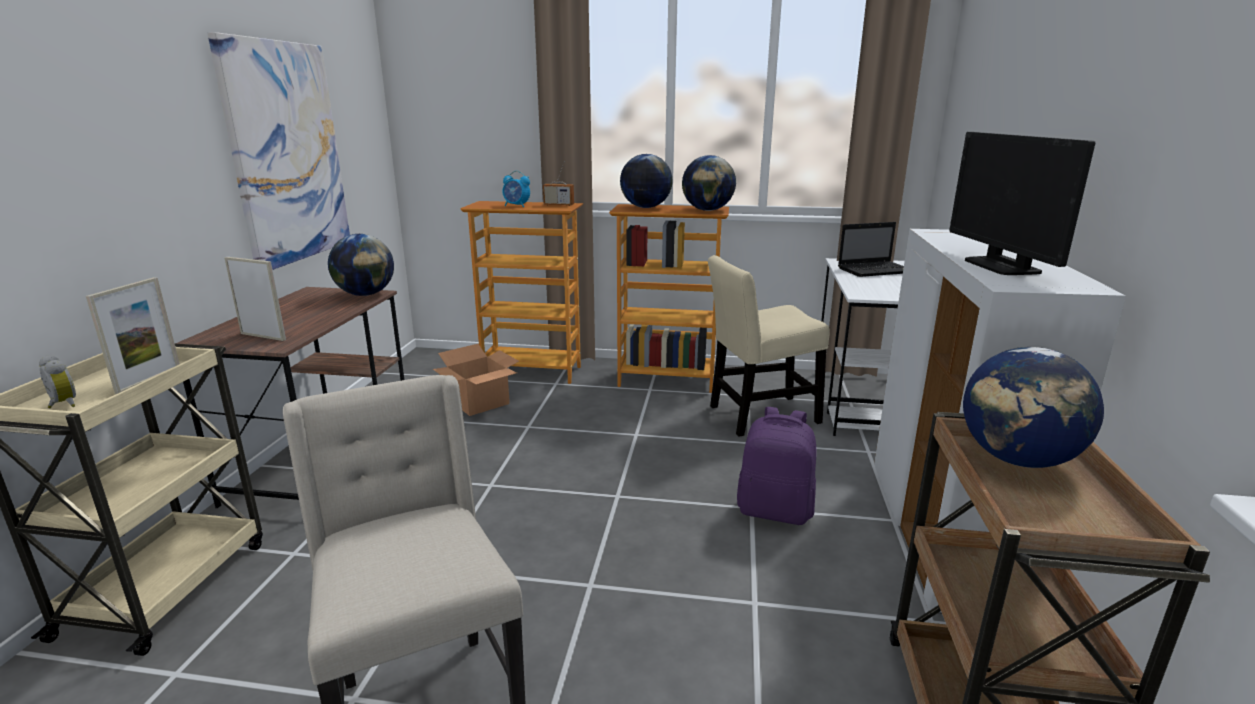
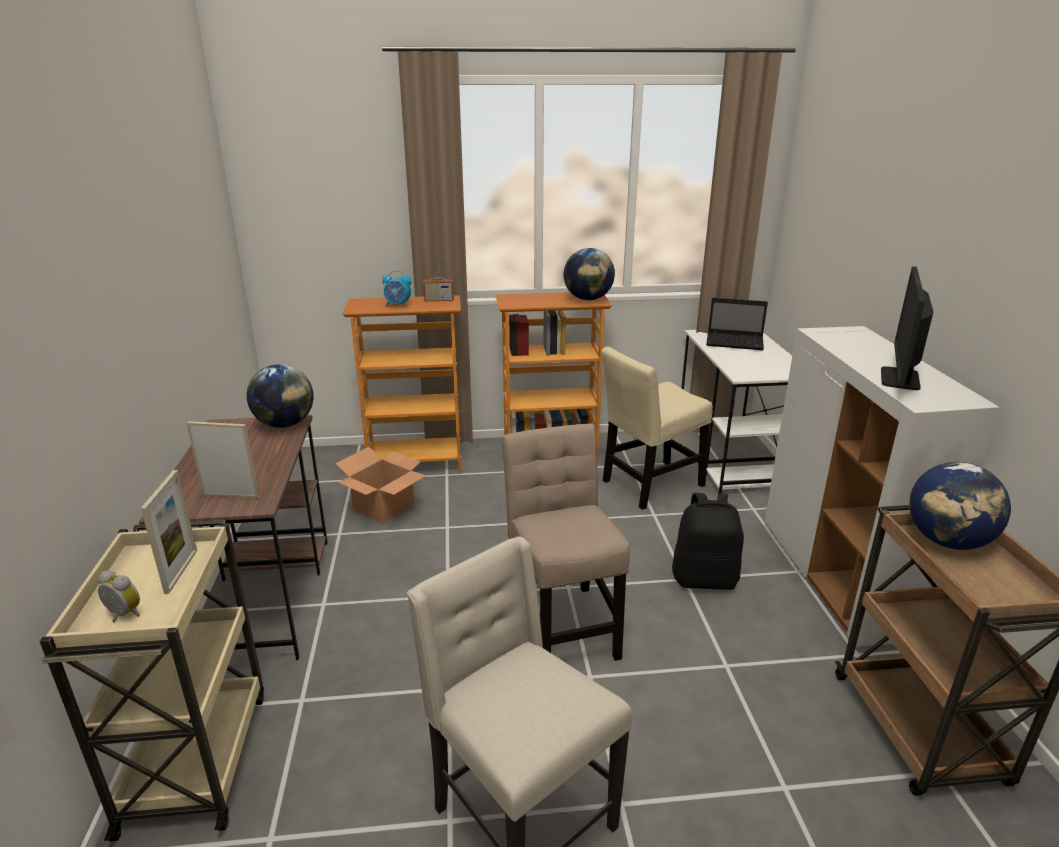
camera: 15 degrees left, 5 degrees up
picture [207,32,350,270] -> none
globe [620,154,673,208] -> none
purple backpack [737,407,817,525] -> black backpack [672,493,744,590]
laptop [838,222,904,277] -> laptop turned 45 degrees clockwise [706,298,768,350]
monitor [949,132,1095,275] -> monitor turned 45 degrees clockwise [881,267,933,390]
none -> beige chair [502,424,630,661]

